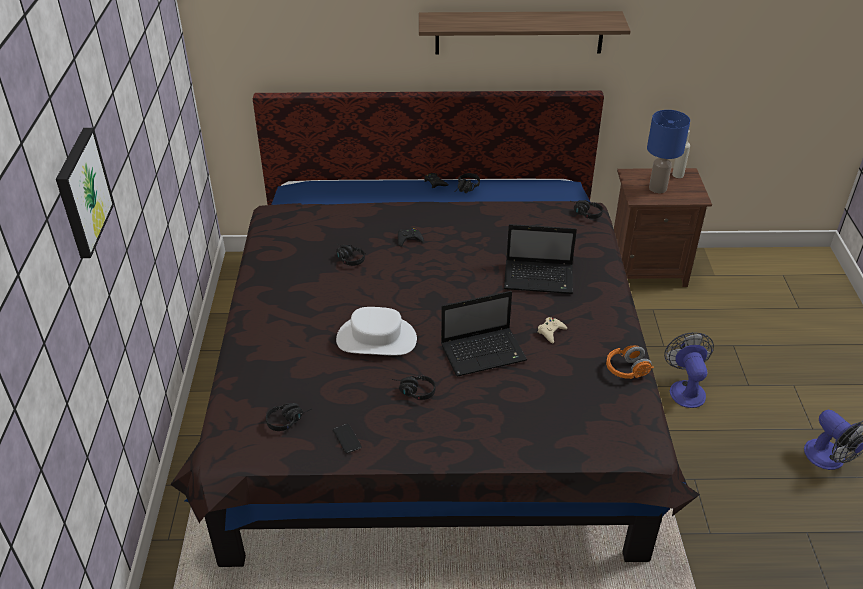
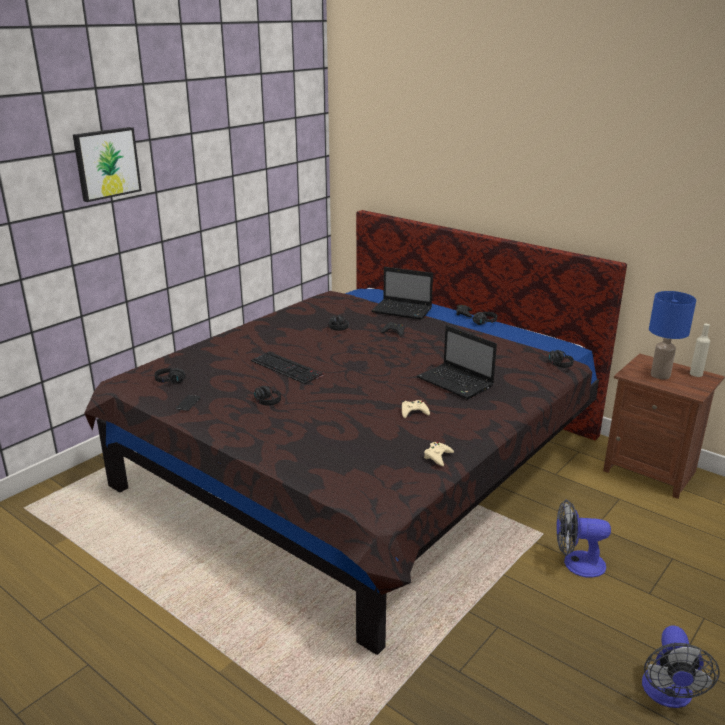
camera: 40 degrees right, 15 degrees down
white hat [336,307,417,356] -> keyboard [251,352,323,384]
shelf [419,11,631,55] -> none
laptop [441,291,527,377] -> laptop moved to [371,267,433,320]
orange headphones [606,345,654,379] -> beige game controller [424,442,454,466]
fan [664,332,714,408] -> fan turned 120 degrees counterclockwise [556,499,611,578]

